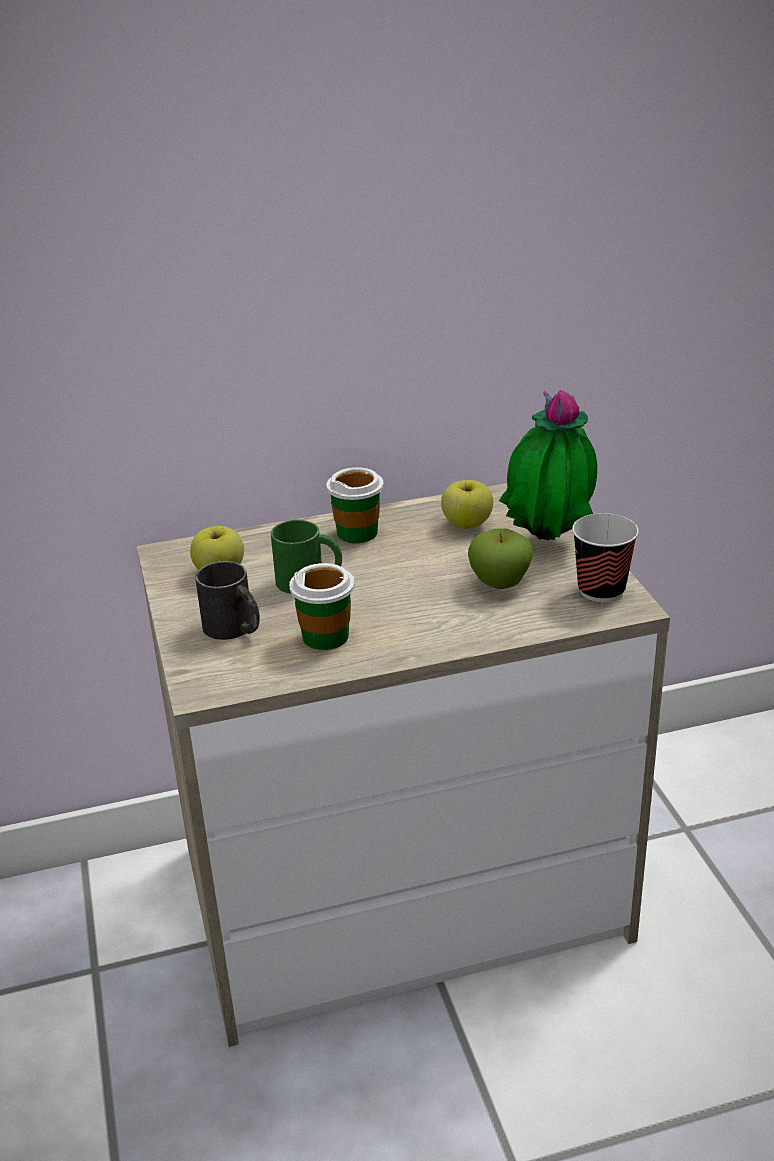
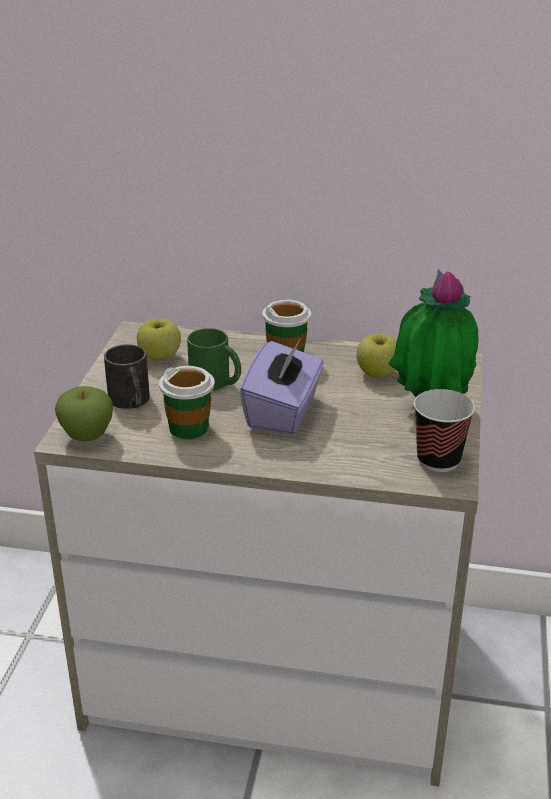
camera: 25 degrees right, 0 degrees up
apple [468,528,533,589] -> apple moved to [55,386,113,441]
none -> purple tissue box [240,340,324,435]

